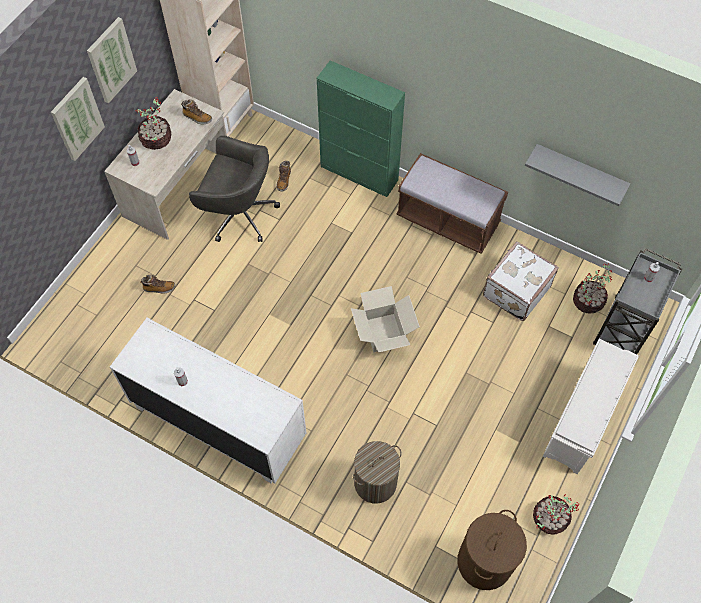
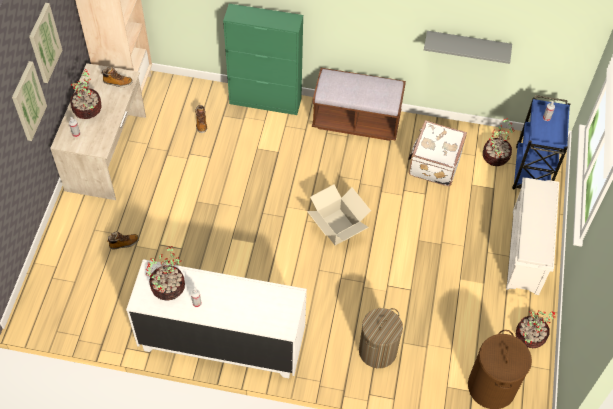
camera: 20 degrees left, 5 degrees down
grey office chair [189,135,280,242] -> none
grey cart [593,248,682,354] -> blue cart [512,95,570,190]
none -> potted plant [145,246,185,301]

